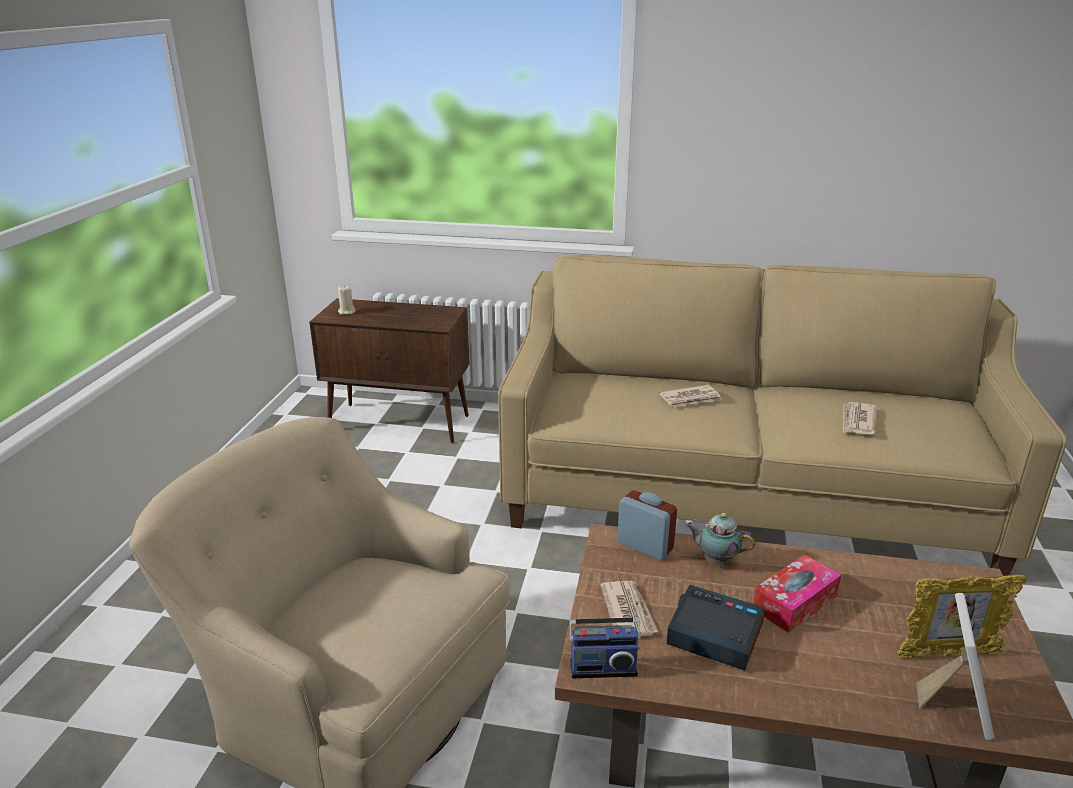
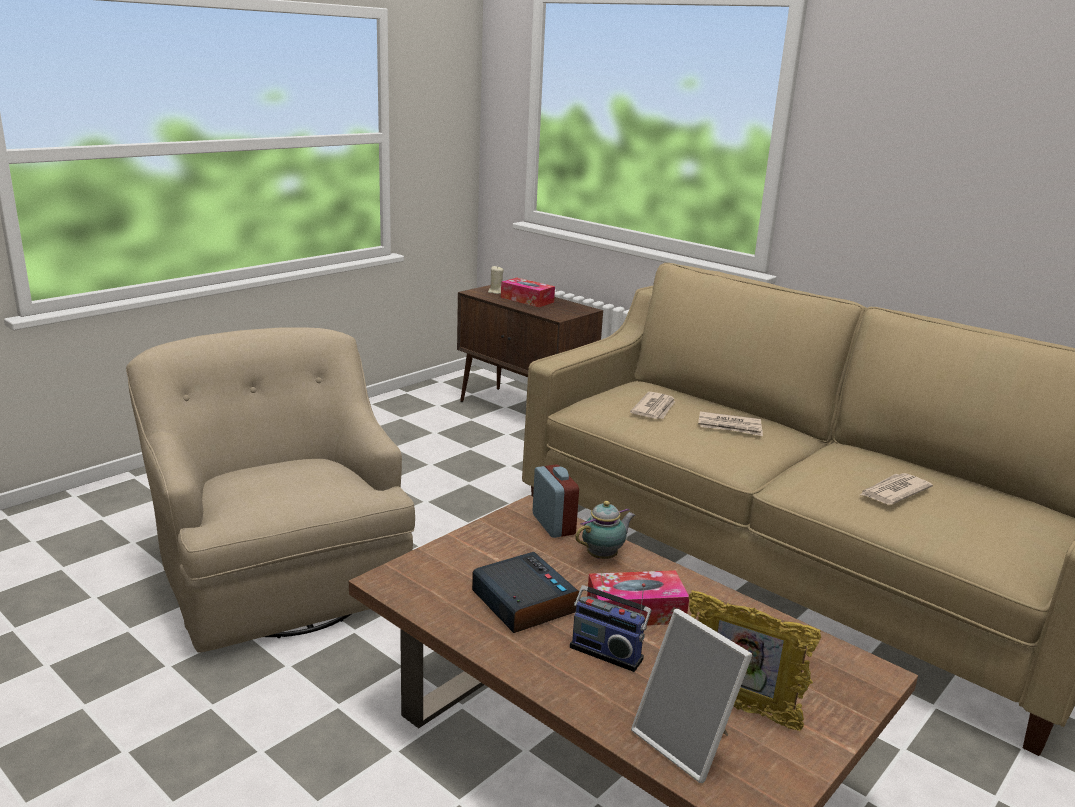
camera: 30 degrees right, 5 degrees down
radio [569,601,641,678] -> radio moved to [570,583,652,672]
newspaper [601,581,658,636] -> newspaper moved to [630,392,675,419]
teapot [686,513,755,565] -> teapot turned 90 degrees clockwise [575,501,635,559]
picture frame [916,593,994,740] -> picture frame turned 90 degrees clockwise [631,609,752,783]
none -> tissue box [501,278,555,307]

